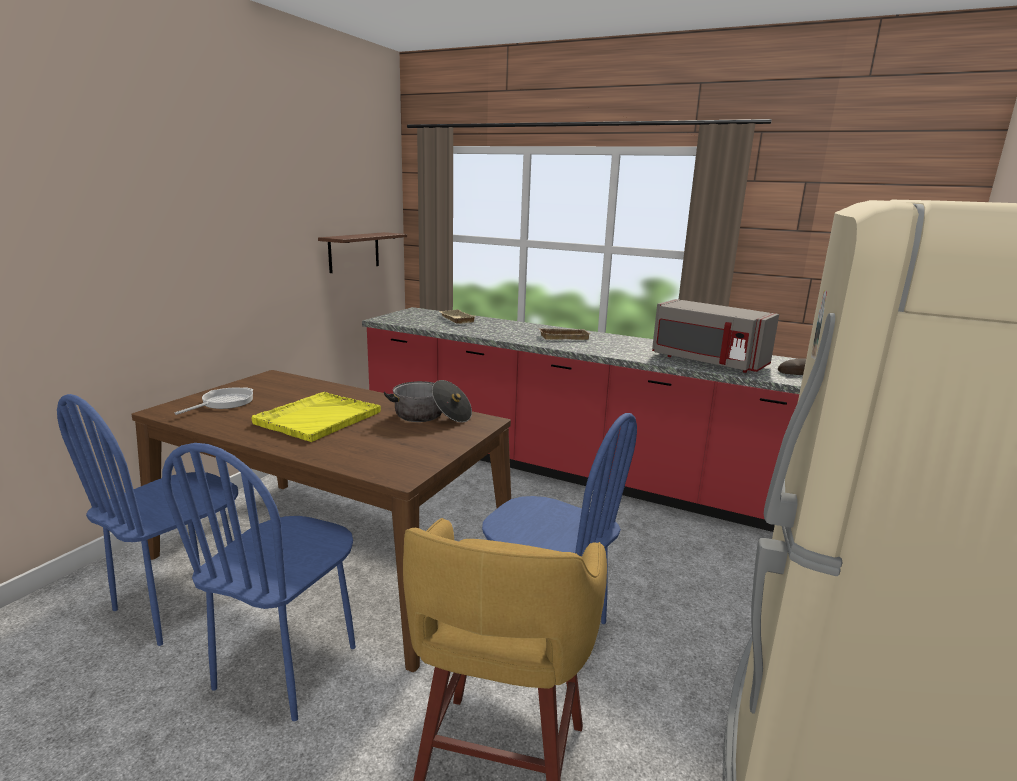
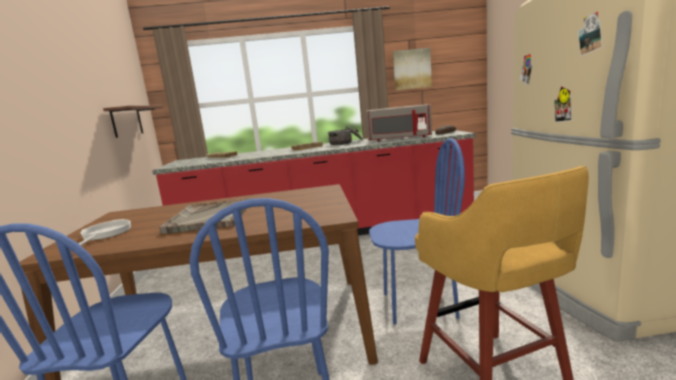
camera: 30 degrees left, 5 degrees down
yellow tray [252,392,381,442] -> grey tray [159,198,250,234]
cooking pot [384,380,472,423] -> cooking pot moved to [327,126,364,145]
none -> picture [393,48,432,90]

